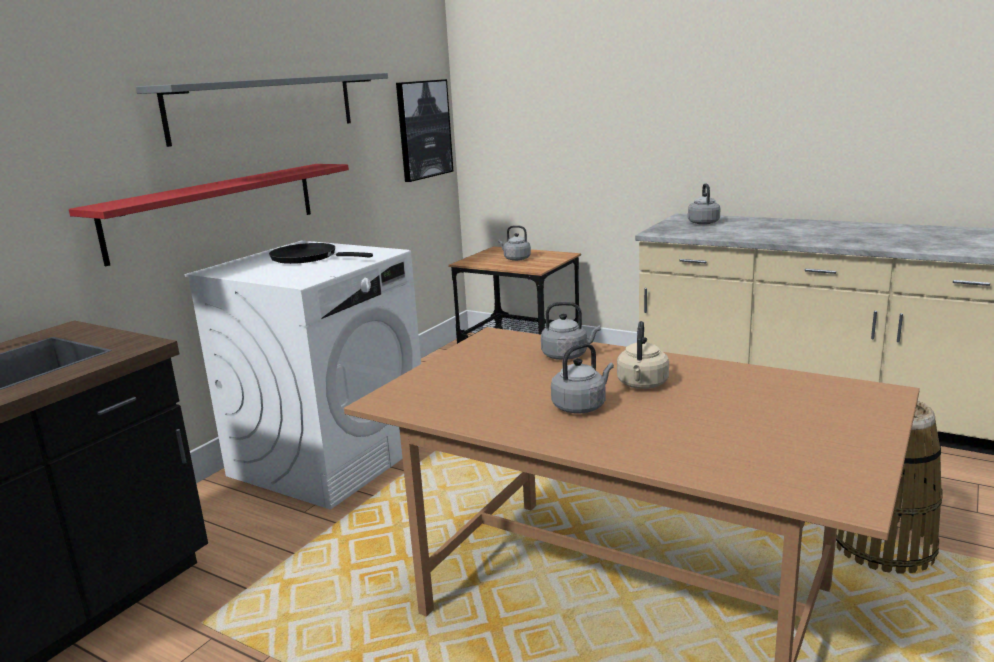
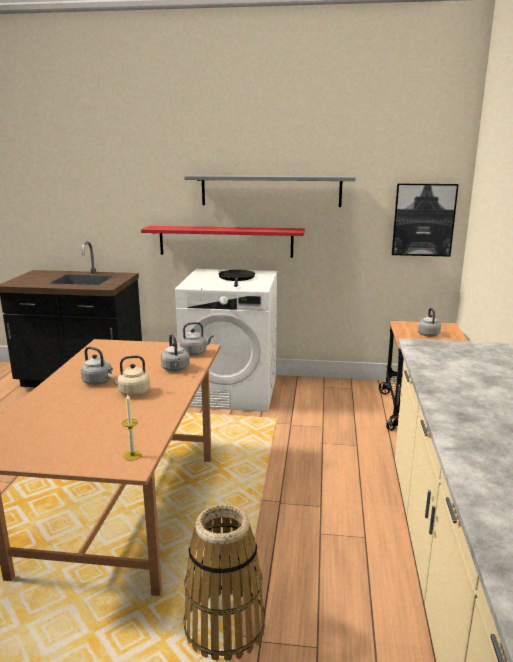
camera: 65 degrees right, 0 degrees up
grey kettle [688,183,720,225] -> grey kettle moved to [180,322,214,355]
none -> candle [122,393,142,461]

